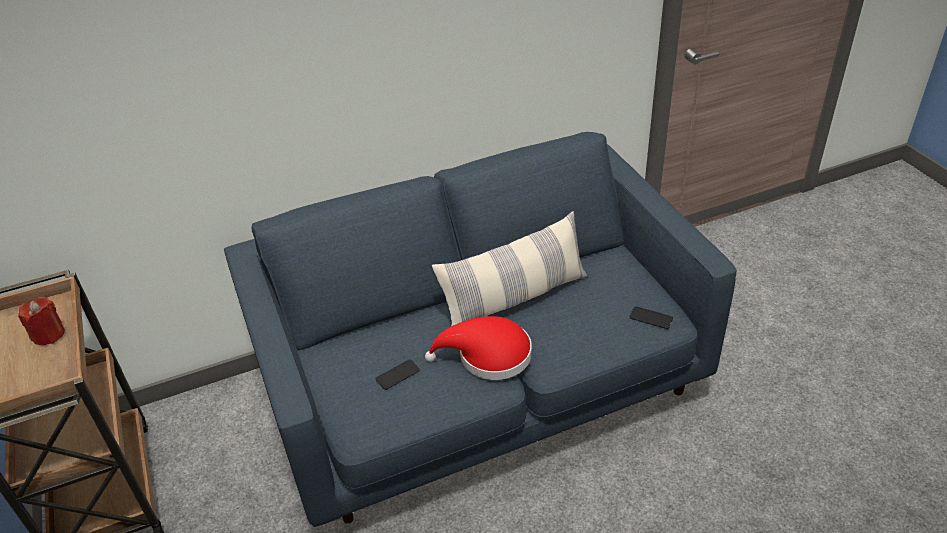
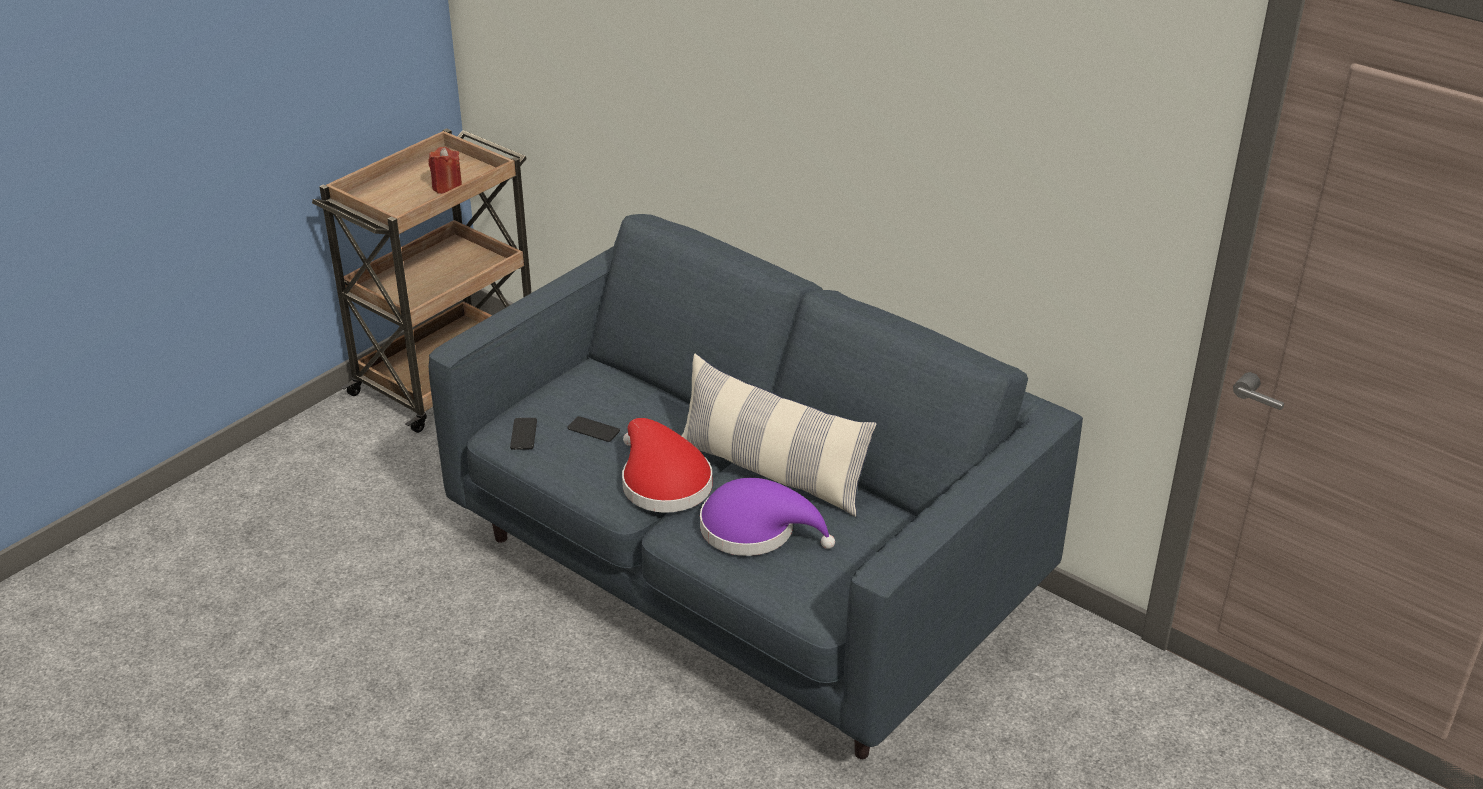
camera: 60 degrees right, 5 degrees down
phone [630,306,673,329] -> phone moved to [510,418,537,450]
none -> purple hat [700,478,835,556]

